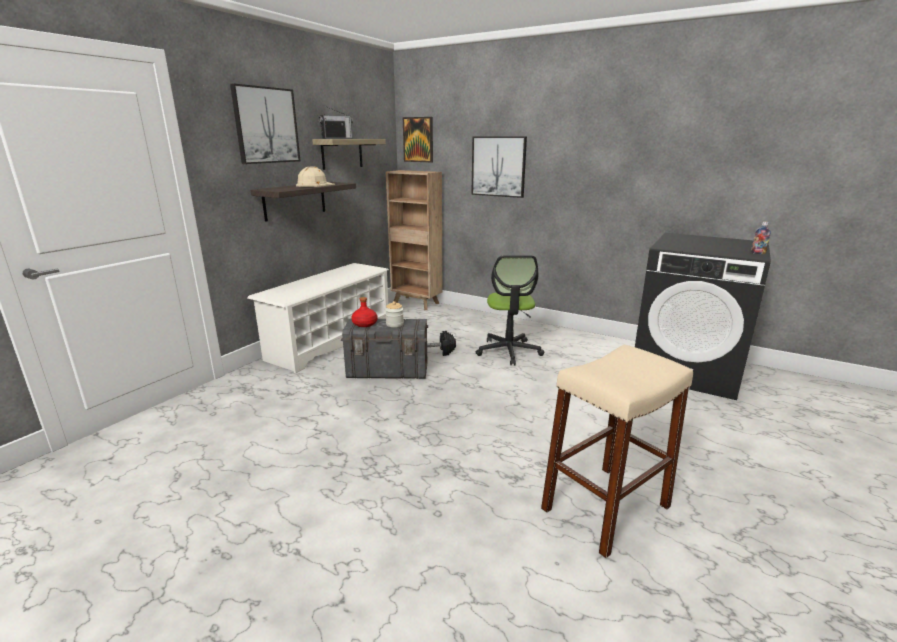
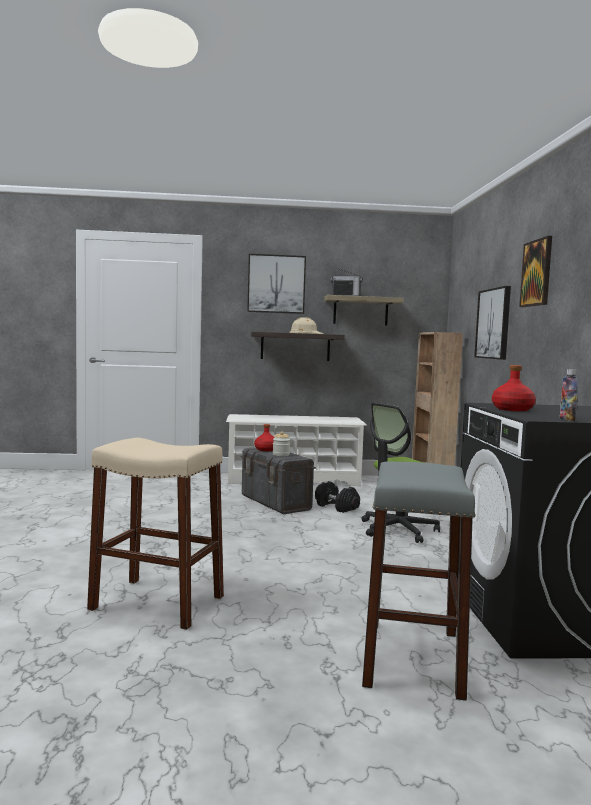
camera: 55 degrees right, 15 degrees down
picture [403,117,433,162] -> picture moved to [519,236,552,307]
none -> grey stool [362,461,476,701]
none -> red bottle [492,365,536,411]

